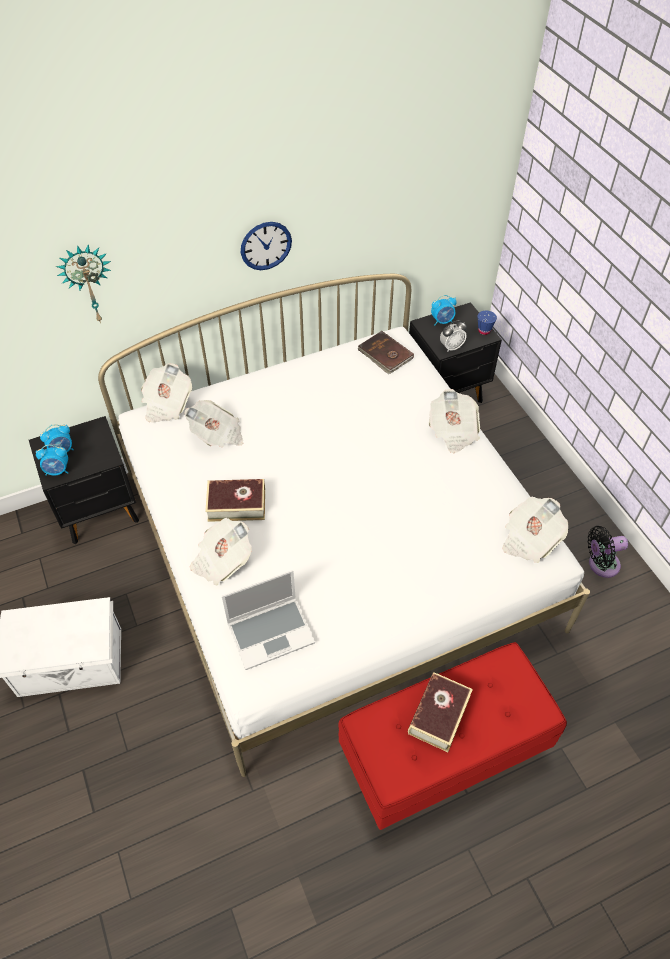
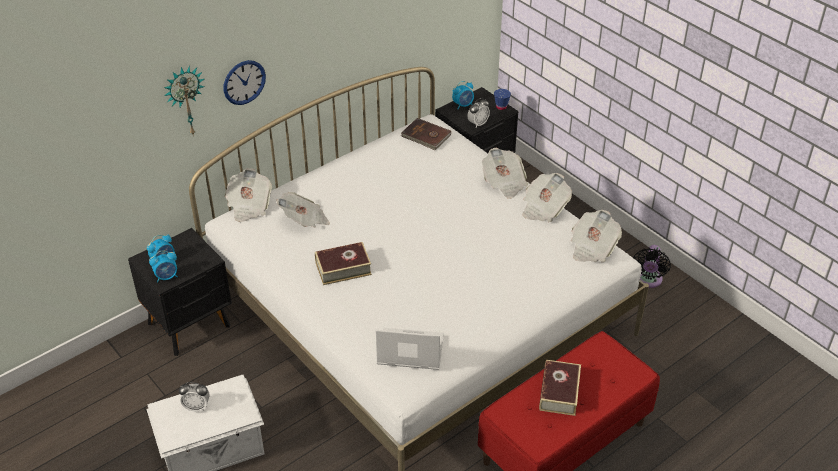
camera: 15 degrees left, 10 degrees down
newspaper [190,518,252,586] -> newspaper moved to [523,173,572,222]
laptop [222,570,315,670] -> laptop turned 135 degrees counterclockwise [376,328,444,370]
wall clock [241,222,292,270] -> wall clock moved to [224,60,266,105]
black fan [587,526,628,578] -> black fan turned 45 degrees counterclockwise [633,245,671,288]
none -> alarm clock [179,382,209,411]

